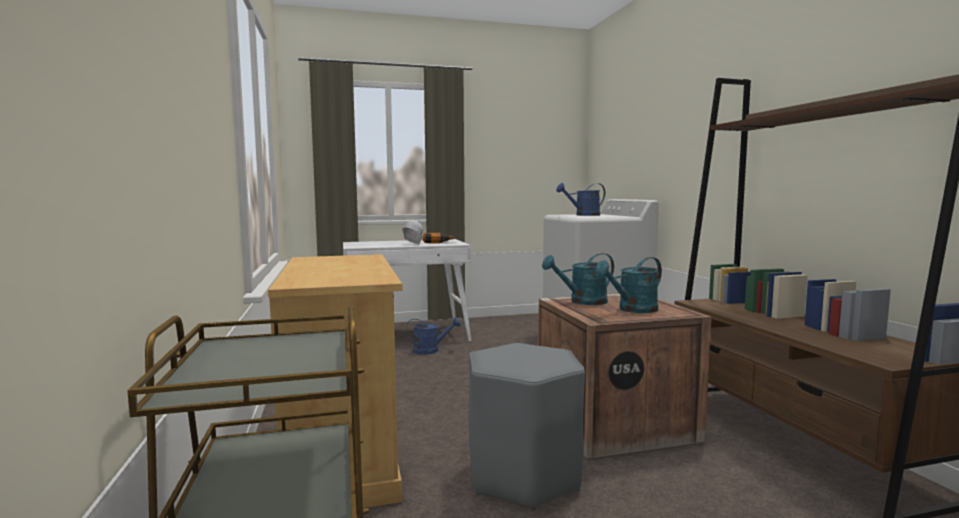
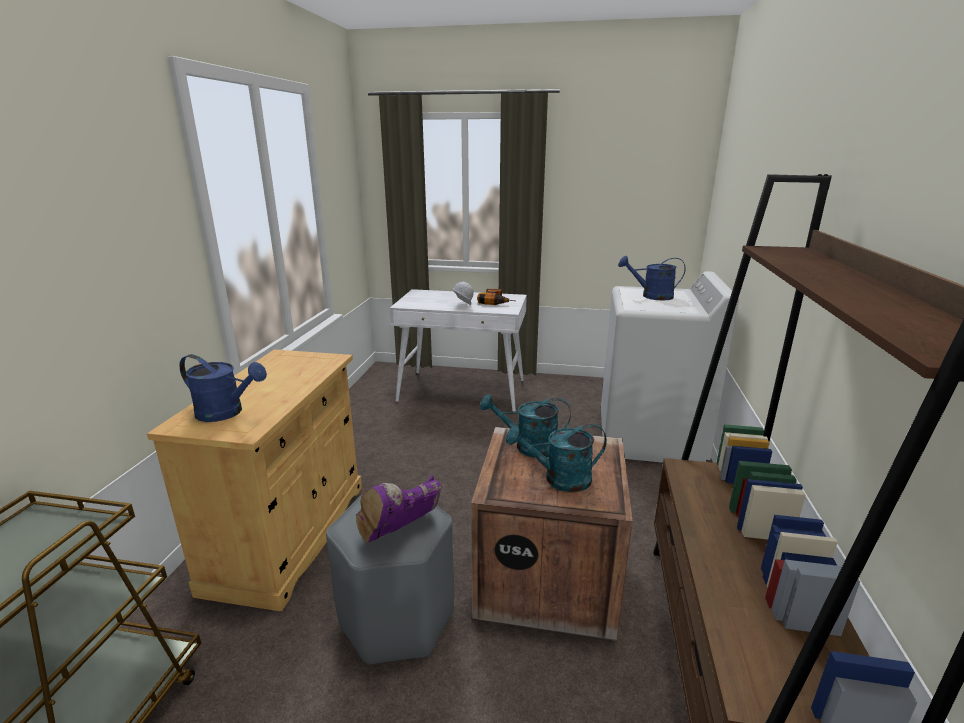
camera: 25 degrees right, 15 degrees up
blue watering can [406,317,461,355] -> blue watering can moved to [179,354,267,422]
none -> purple boot [356,475,441,543]

